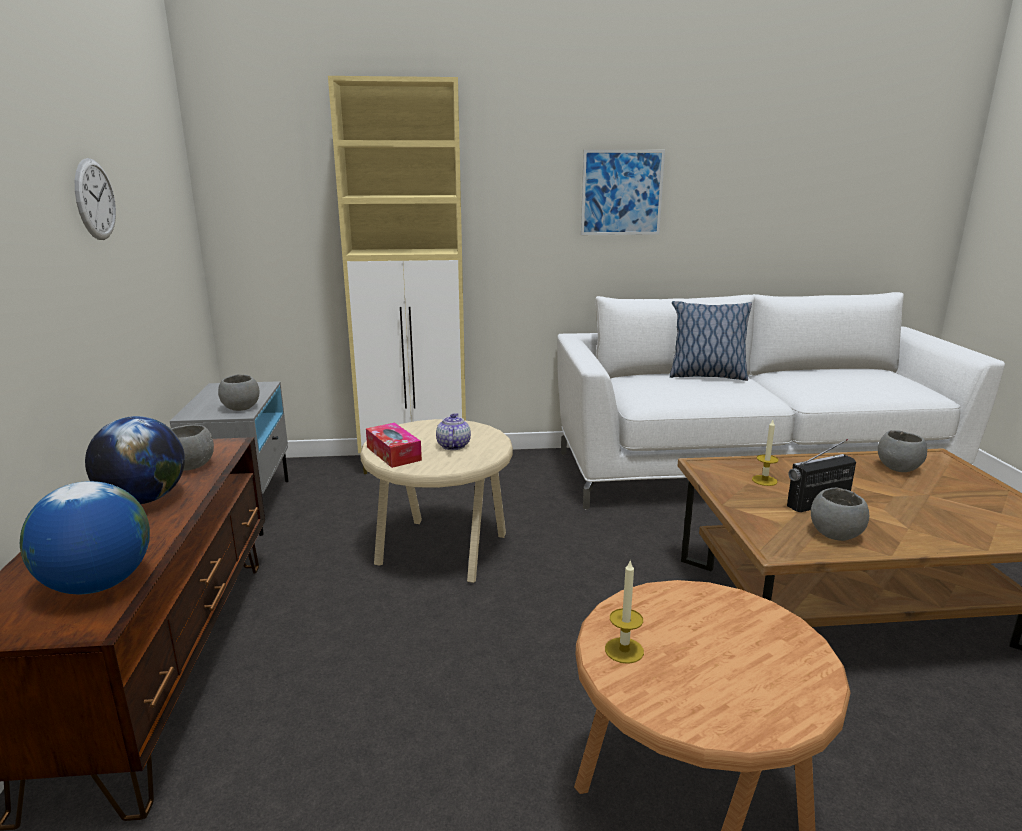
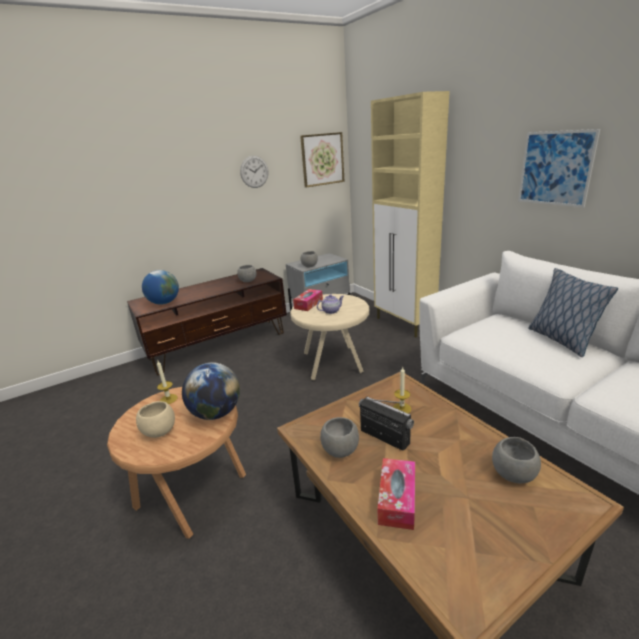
camera: 65 degrees right, 5 degrees up
globe [85,416,185,504] -> globe moved to [182,362,240,420]
none -> beige bowl [136,401,175,438]
none -> picture [300,132,344,188]
none -> tissue box [378,458,415,530]

